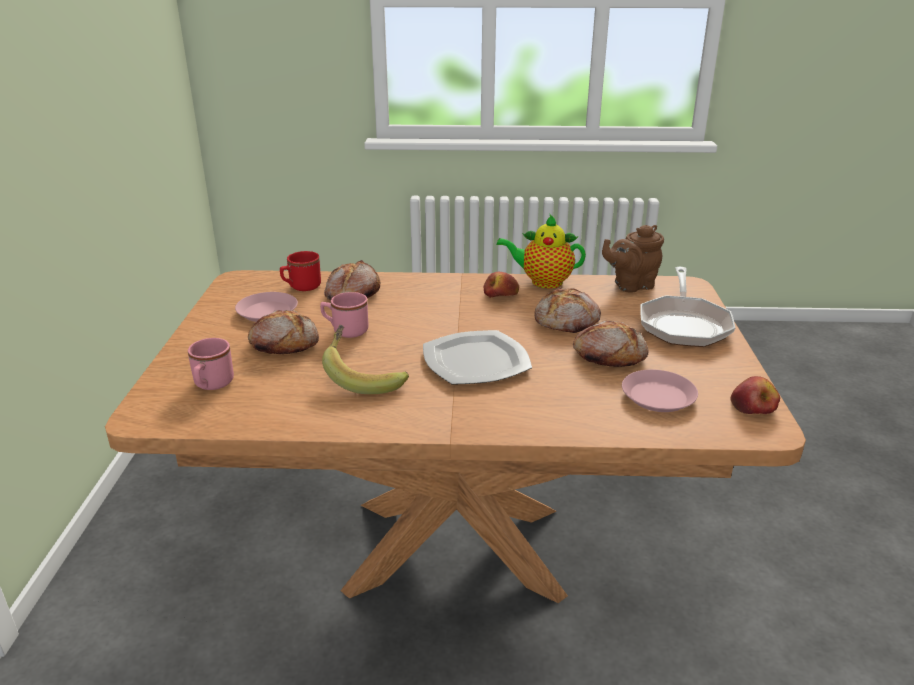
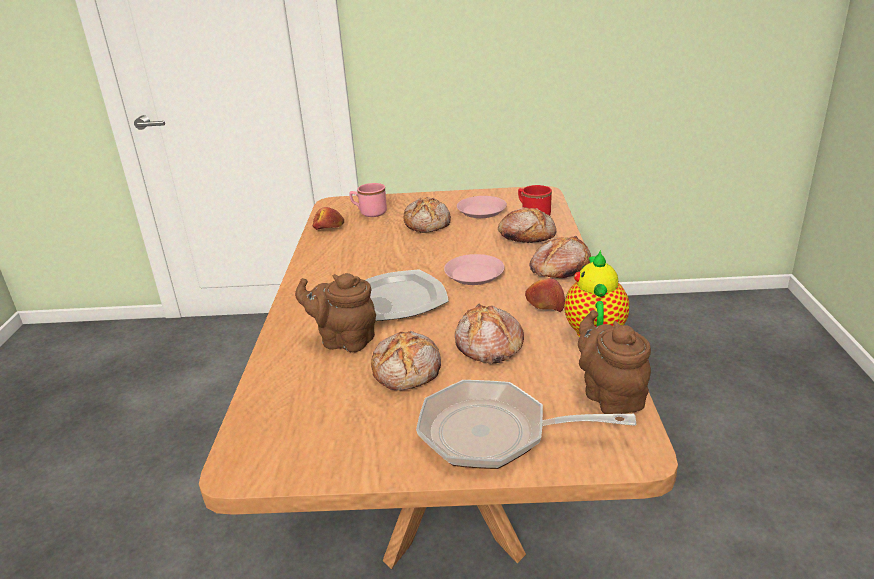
camera: 90 degrees right, 0 degrees up
pink mug [320,292,368,338] -> none
banana [322,325,409,394] -> none
pink plate [622,370,698,412] -> pink plate moved to [444,254,505,285]
apple [730,376,780,414] -> apple moved to [313,207,344,230]
none -> brown teapot [295,273,376,352]
none -> bread [529,236,591,278]

